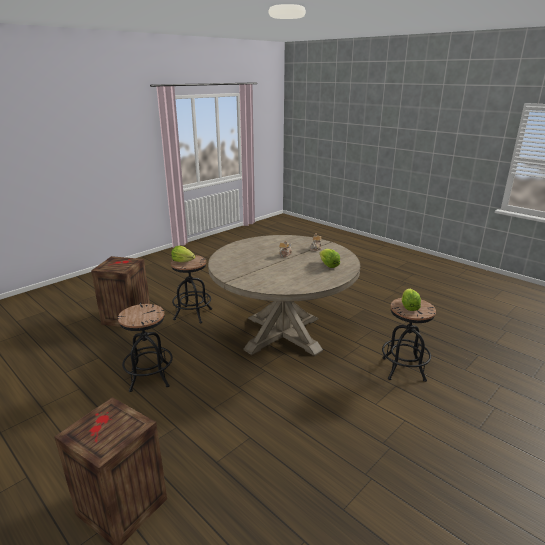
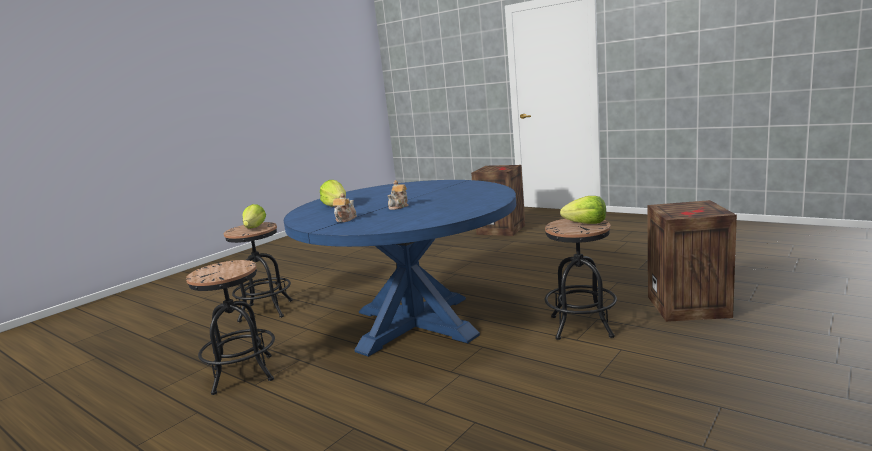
camera: 175 degrees right, 10 degrees down
black stool [118,304,173,392] -> black stool moved to [186,260,275,395]
beige dining table [208,235,360,356] -> blue dining table [284,180,516,357]

